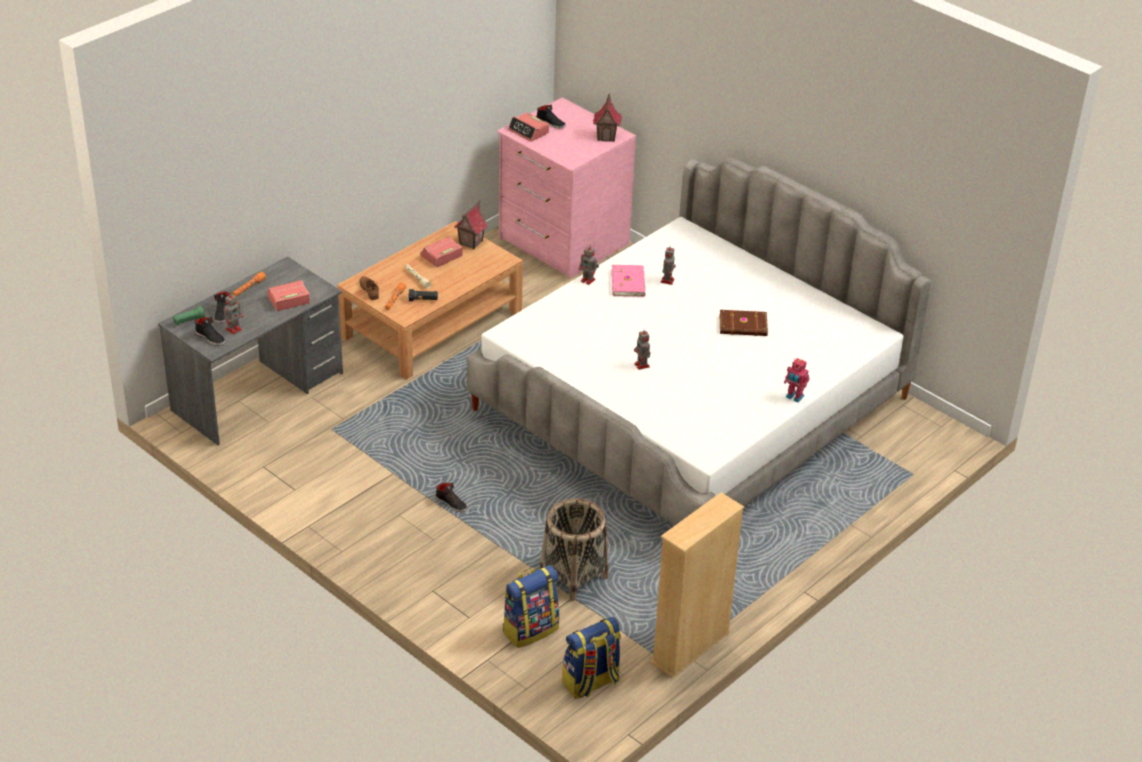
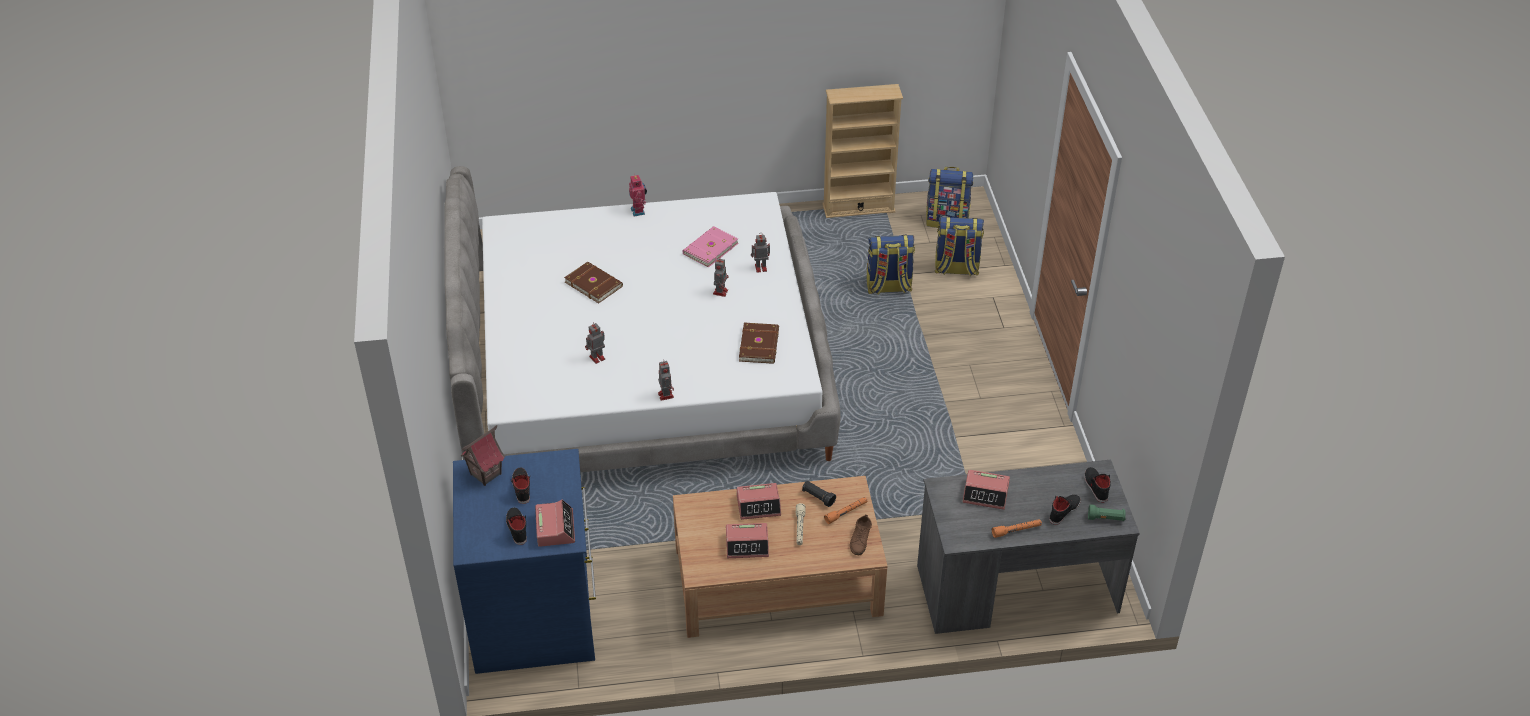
camera: 140 degrees left, 5 degrees up
toy robot [224,292,243,334] -> toy robot moved to [751,235,770,273]
black shoe [436,483,467,512] -> black shoe moved to [510,467,530,504]
toy house [454,200,488,249] -> none
pink dresser [497,98,636,279] -> blue dresser [453,449,596,674]
basket [539,498,609,601] -> backpack [867,235,915,295]
pink book [611,265,645,297] -> pink book moved to [683,226,739,268]
none -> alarm clock [737,483,781,520]
none -> brown book [739,323,779,364]

